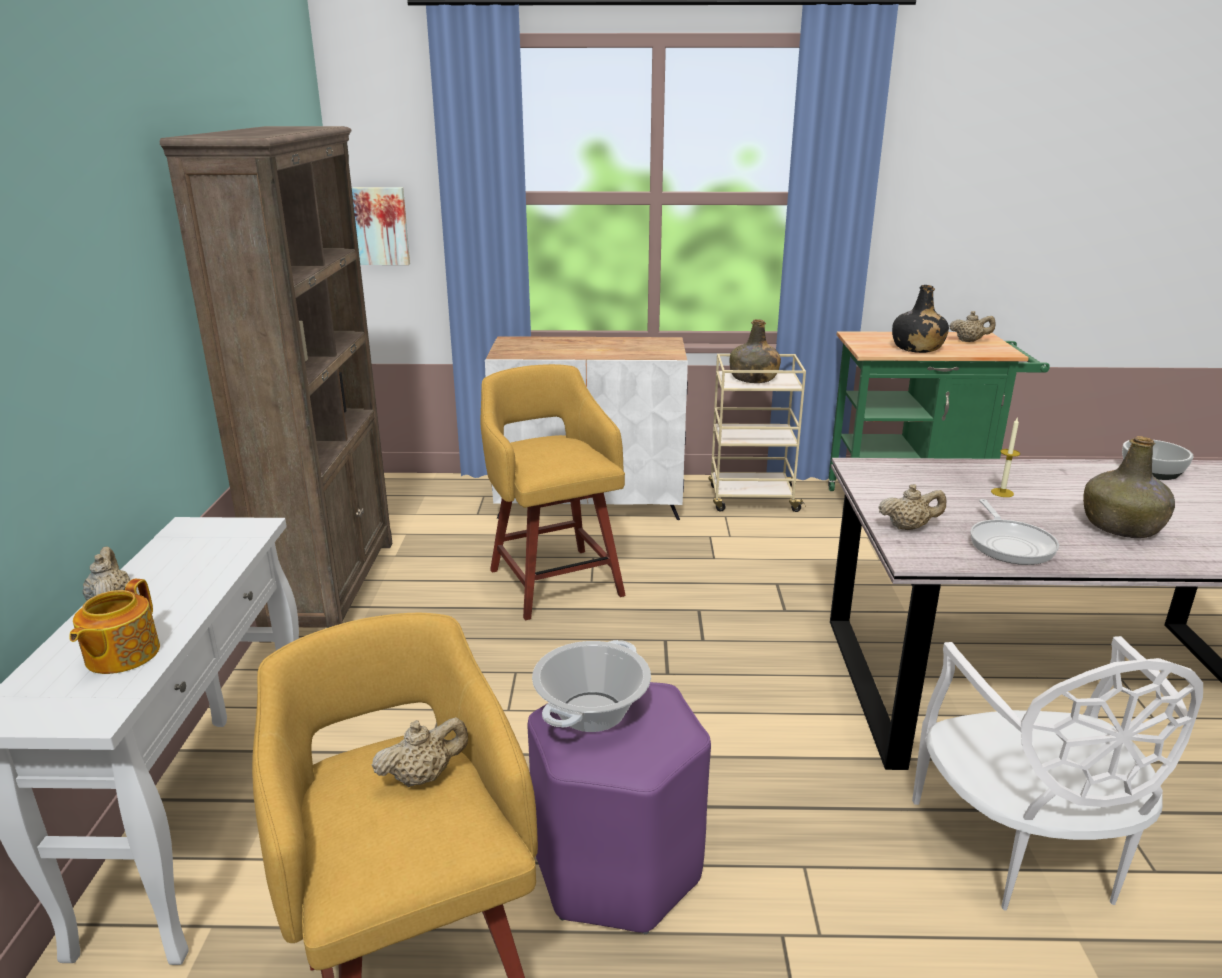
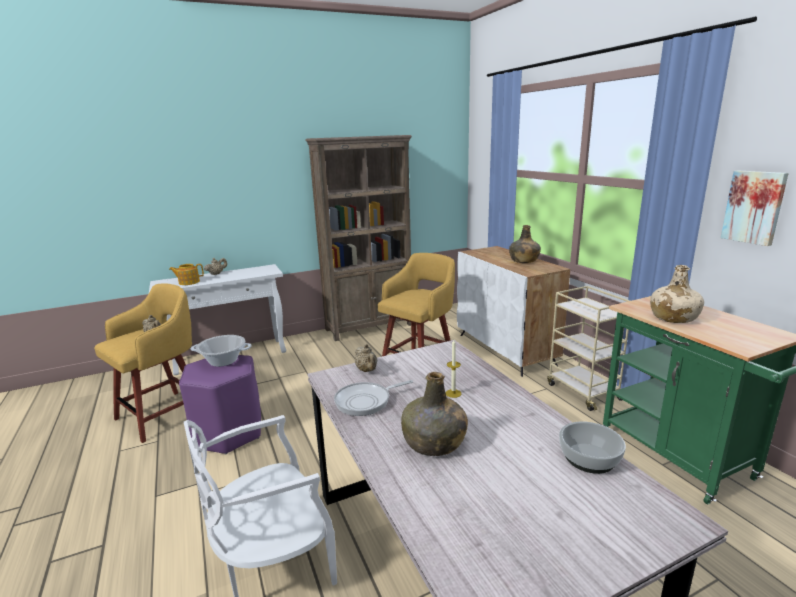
camera: 65 degrees right, 5 degrees down
picture [352,187,410,265] -> picture moved to [721,171,789,246]
green bottle [730,319,781,383] -> green bottle moved to [509,225,541,263]
black bottle [892,285,949,353] -> beige bottle [650,265,704,323]
beige teapot [950,311,996,342] -> none

